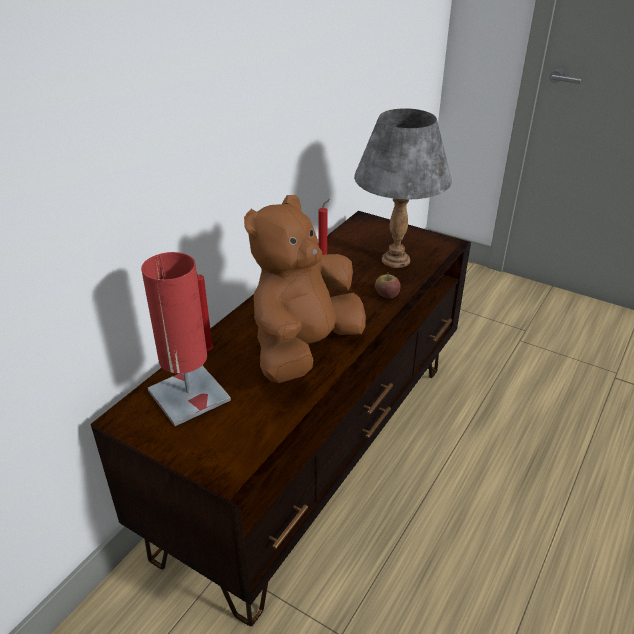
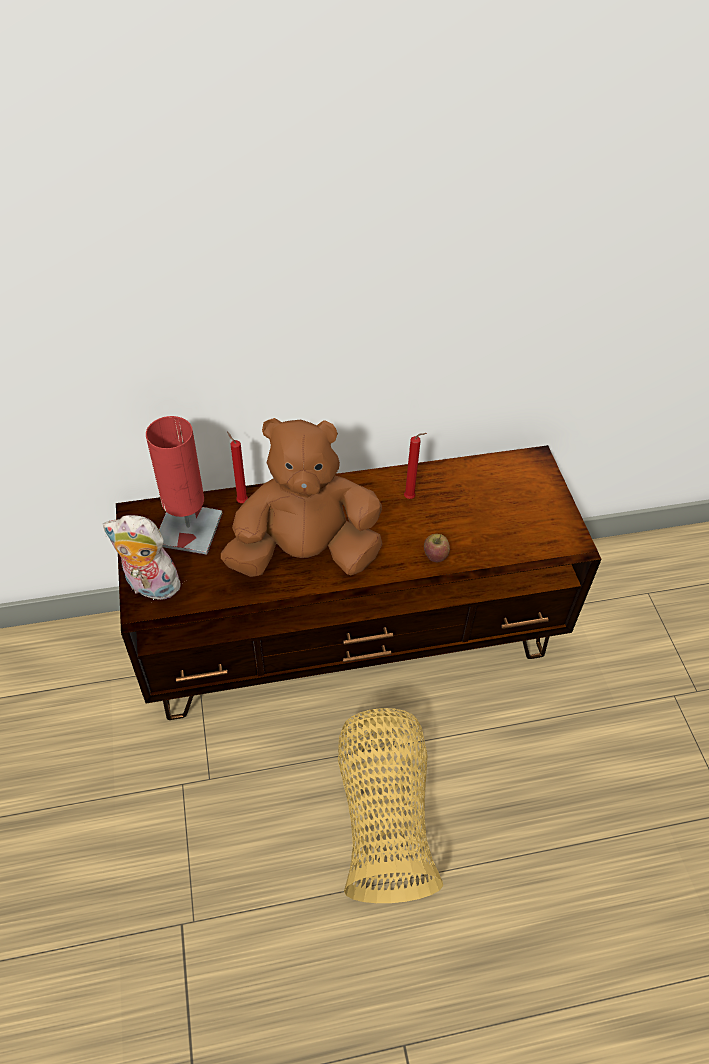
camera: 45 degrees right, 15 degrees up
grey table lamp [354,108,452,268] -> none
none -> plush toy [103,515,184,600]
none -> basket [338,708,443,903]

